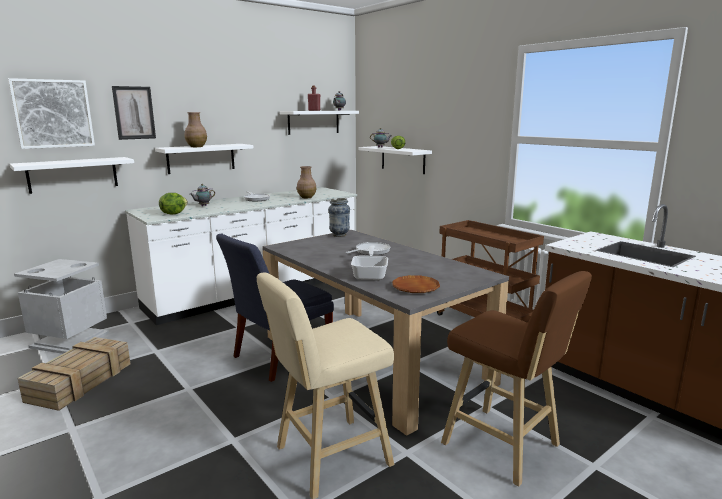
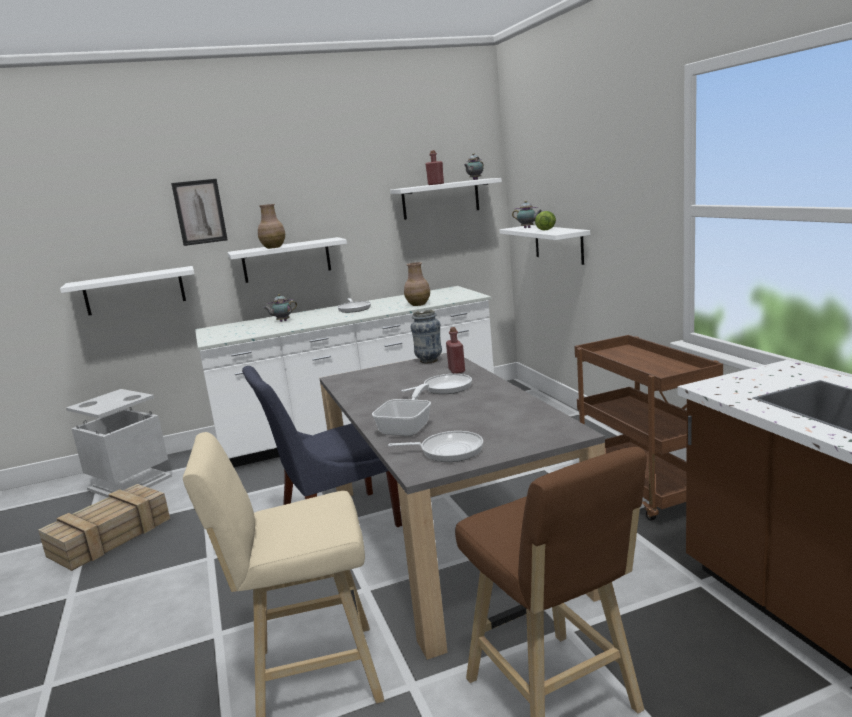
camera: 20 degrees right, 0 degrees up
picture [8,78,95,149] -> none
lettuce [159,193,188,214] -> none
brown plate [392,275,440,293] -> frying pan [388,431,483,462]
none -> red bottle [446,327,465,374]

